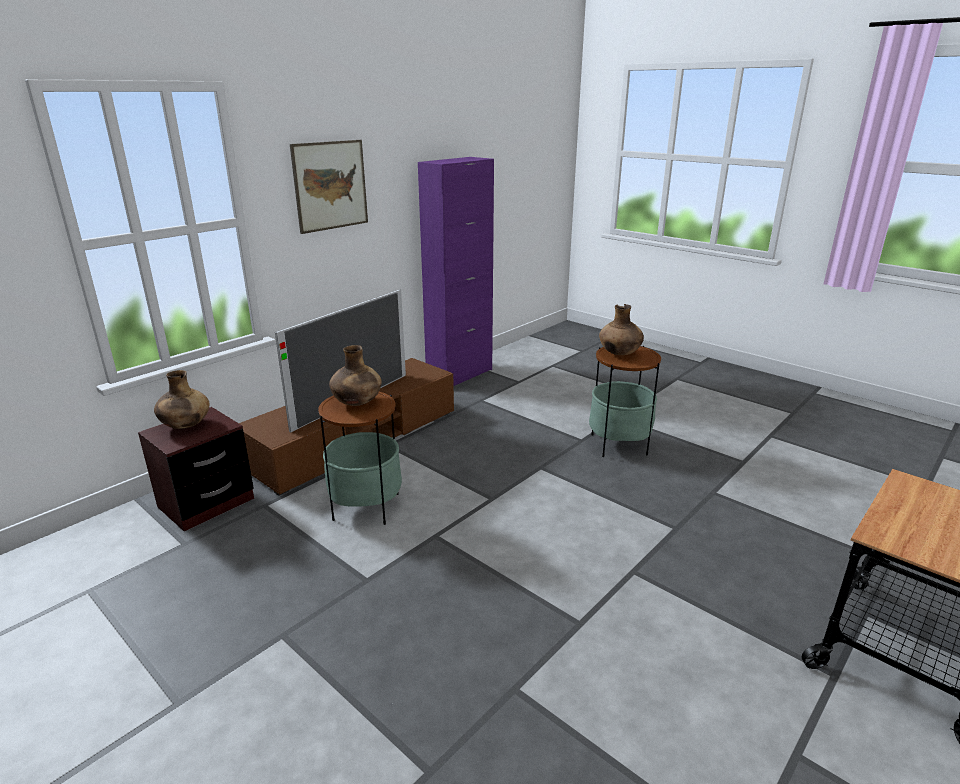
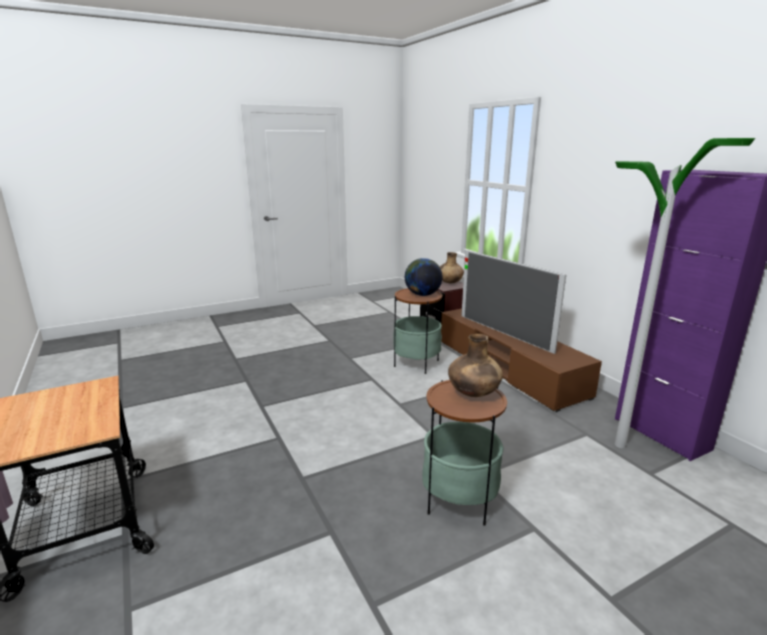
camera: 110 degrees right, 5 degrees down
picture [290,140,368,234] -> none
brown vase [329,345,382,406] -> globe [405,258,442,296]
none -> floor lamp [615,138,755,448]

